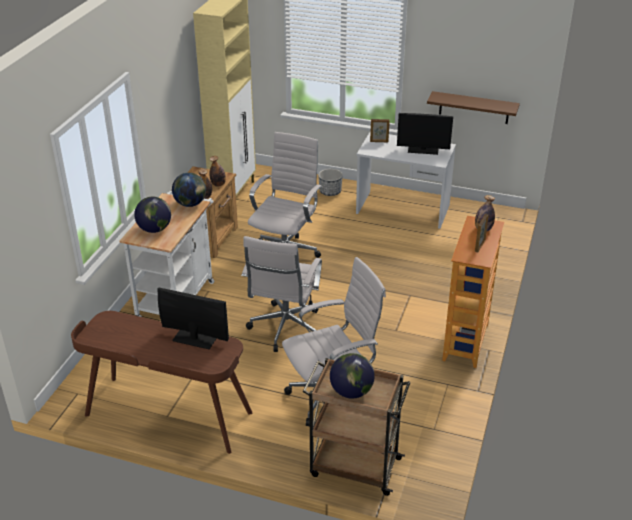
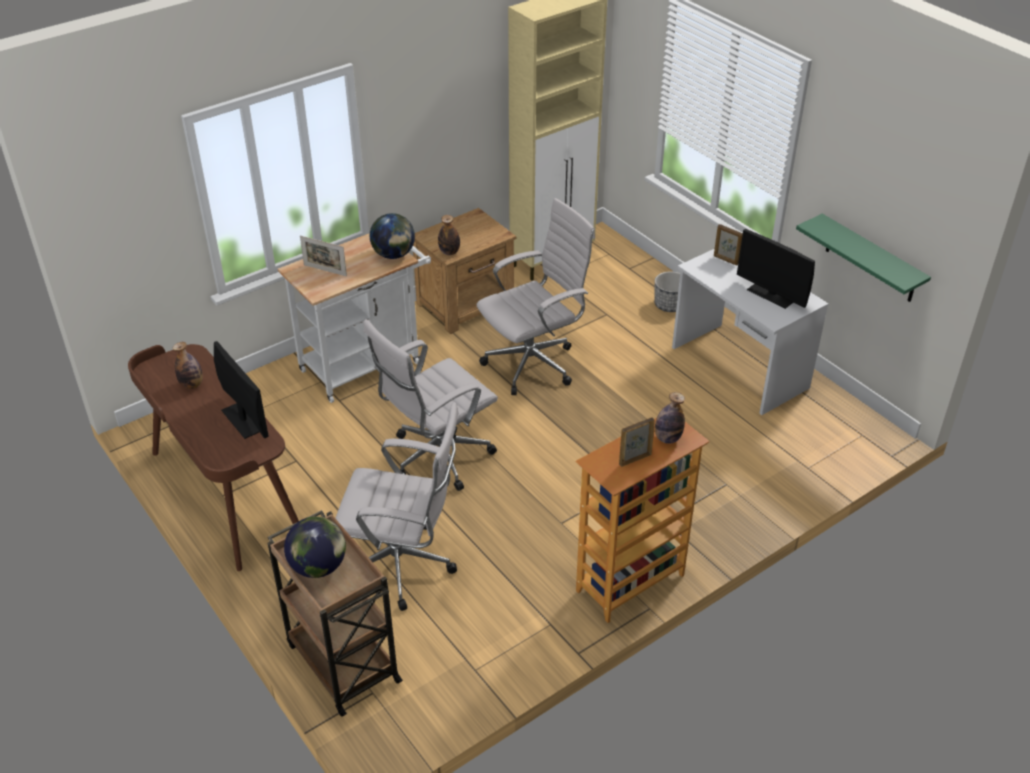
camera: 35 degrees right, 5 degrees up
globe [134,197,171,233] -> picture frame [300,236,347,276]
bottle [209,156,226,187] -> bottle moved to [173,342,203,389]
brown shelf [427,91,520,124] -> green shelf [796,214,931,302]

